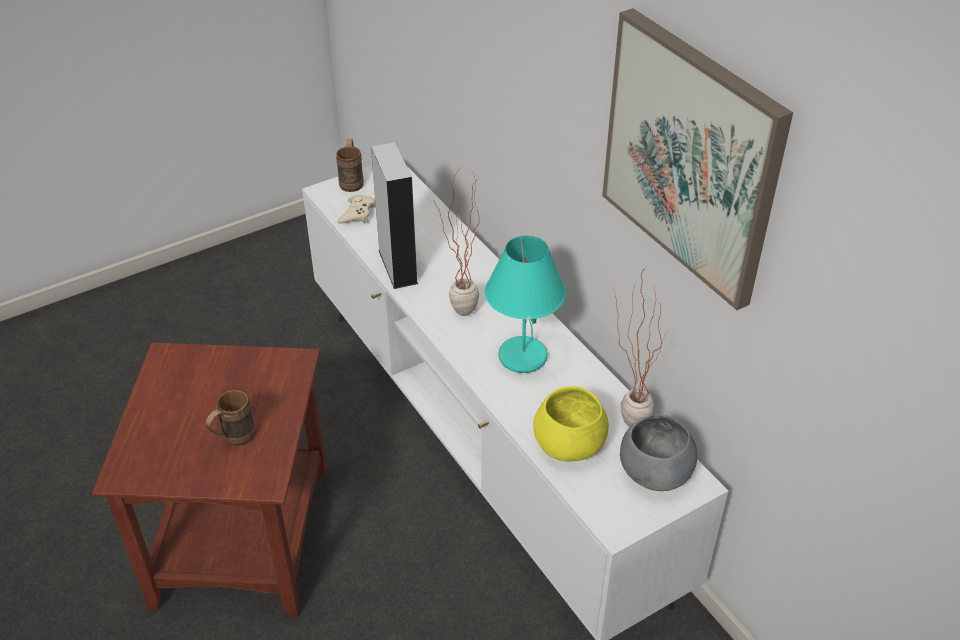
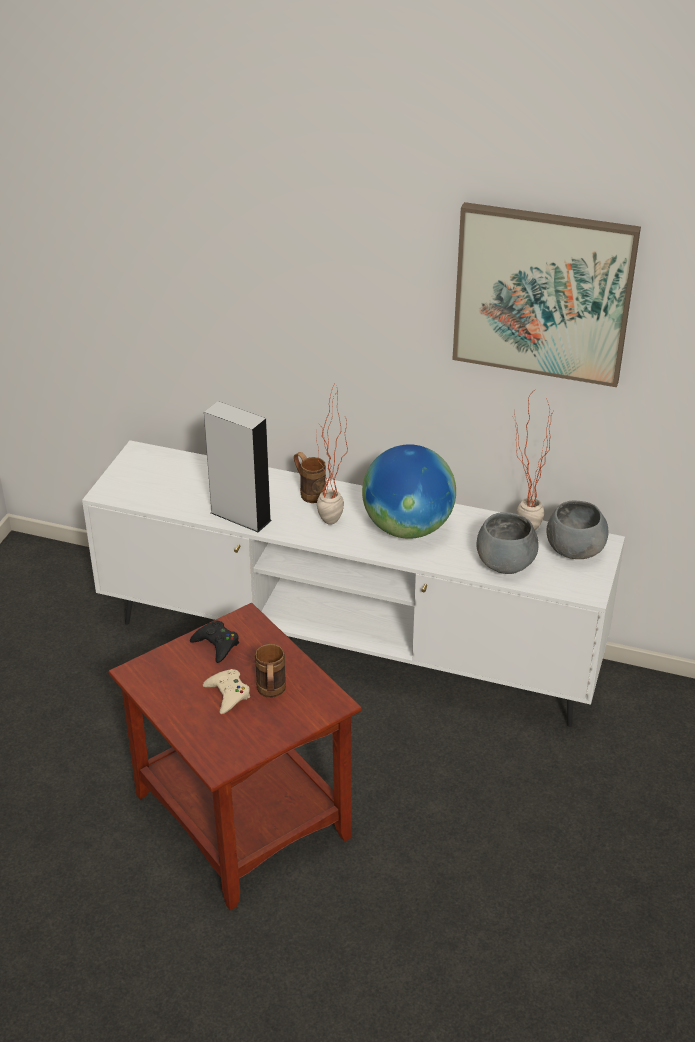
camera: 40 degrees left, 5 degrees down
brown mug [336,139,364,192] -> brown mug moved to [294,452,326,503]
beige game controller [337,195,376,224] -> beige game controller moved to [203,669,250,714]
turquoise table lamp [485,235,566,373] -> globe [362,444,456,539]
yellow bowl [533,386,609,462] -> grey bowl [476,512,539,574]
none -> black game controller [190,620,239,663]

